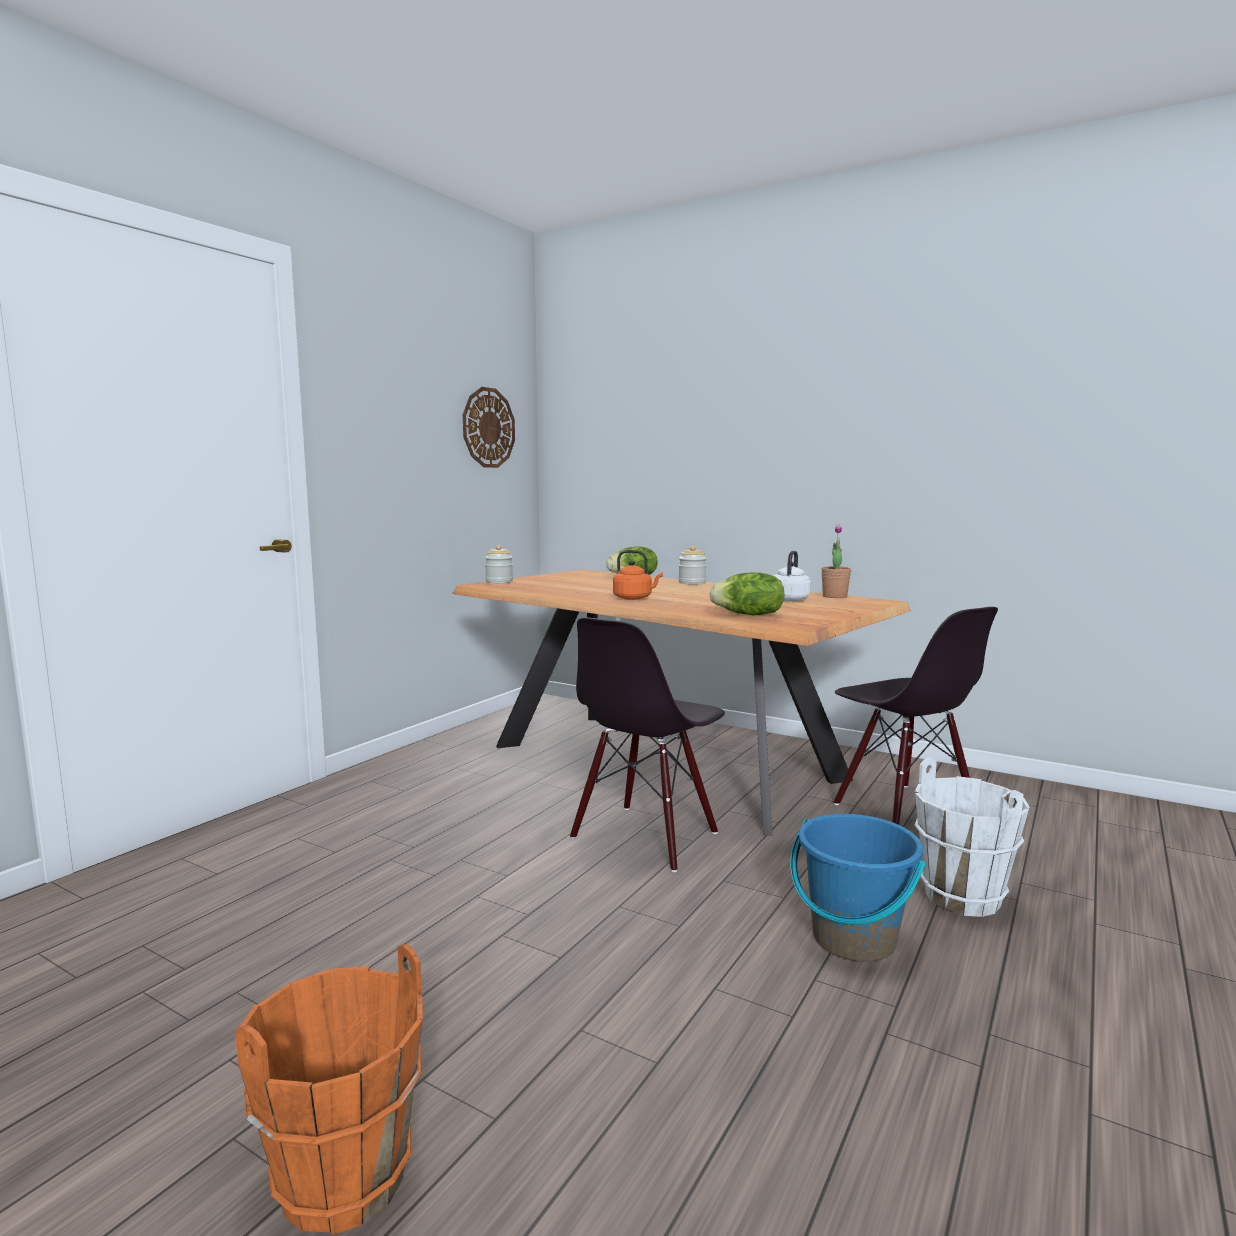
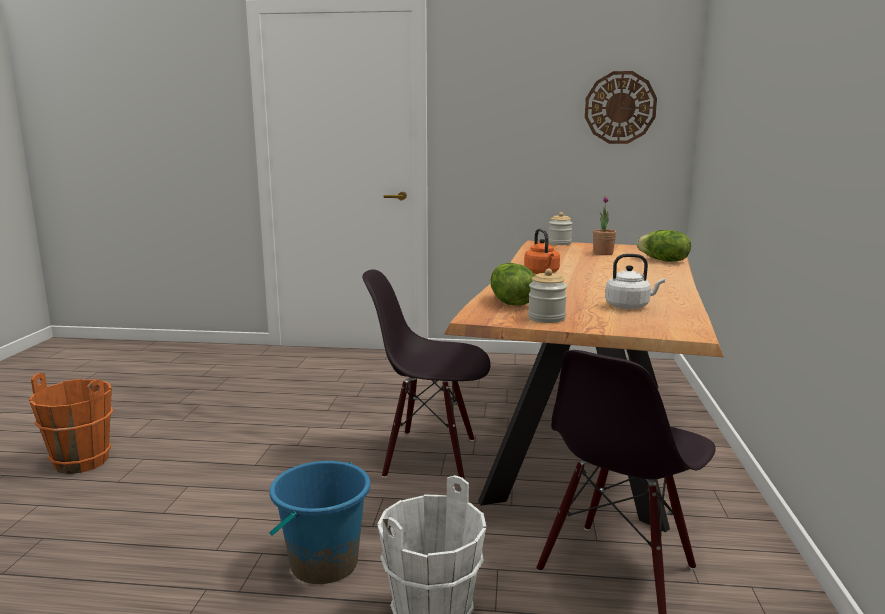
camera: 65 degrees right, 5 degrees up
jar [679,546,707,585] -> jar moved to [528,269,567,323]
potted plant [821,524,851,598] -> potted plant moved to [593,196,616,255]

